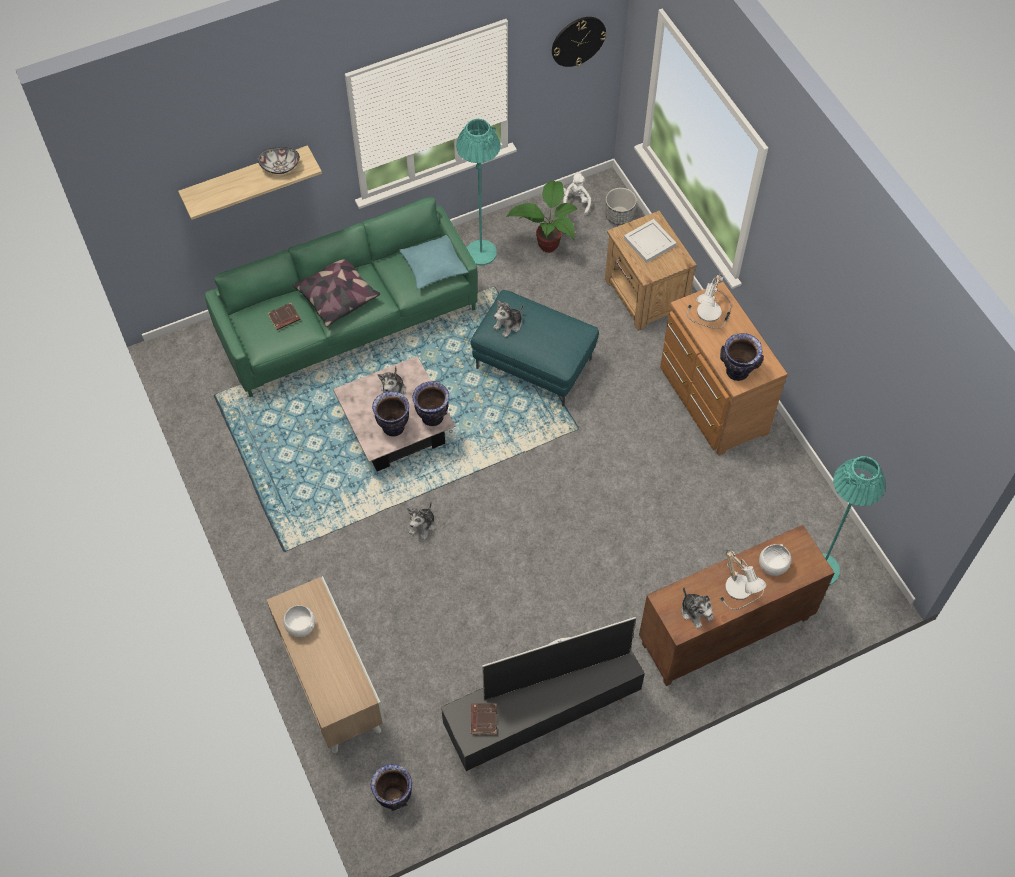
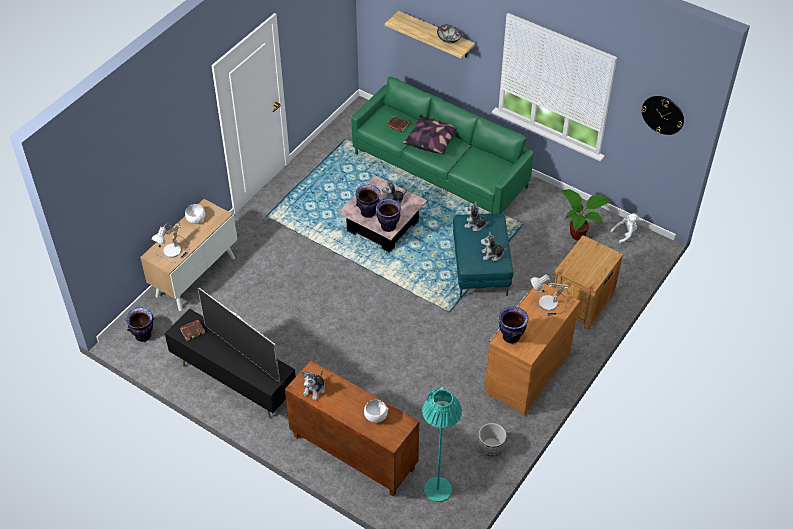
camera: 60 degrees right, 10 degrees down
turquoise pillow [399,235,469,289] -> none
plush toy [407,503,436,540] -> plush toy moved to [481,231,508,261]
turquoise floor lamp [456,119,501,265] -> none
planter [606,188,637,225] -> planter moved to [479,423,506,456]
white tray [624,219,676,263] -> none
table lamp [720,549,767,610] -> table lamp moved to [152,222,190,263]

